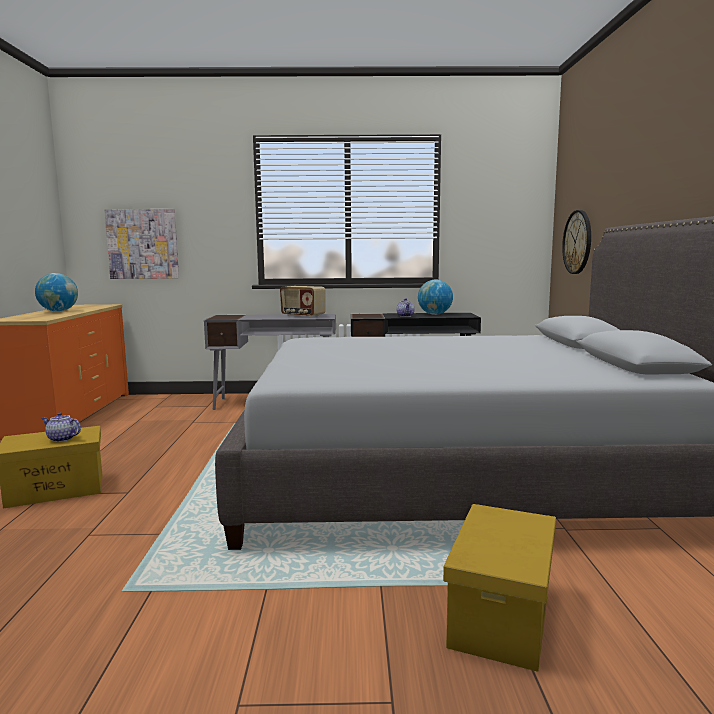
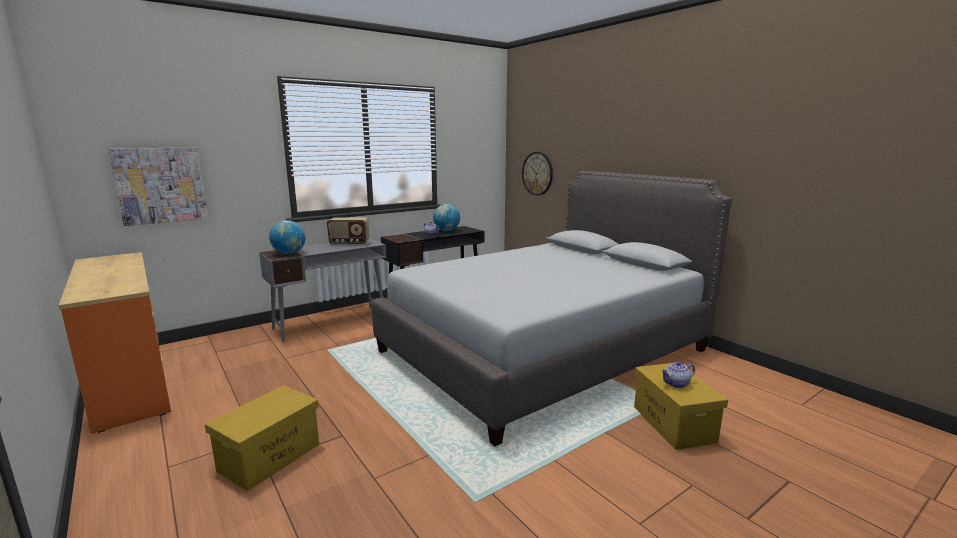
camera: 35 degrees left, 5 degrees up
globe [35,273,78,312] -> globe moved to [269,220,306,254]
teapot [41,412,81,442] -> teapot moved to [661,362,695,388]

